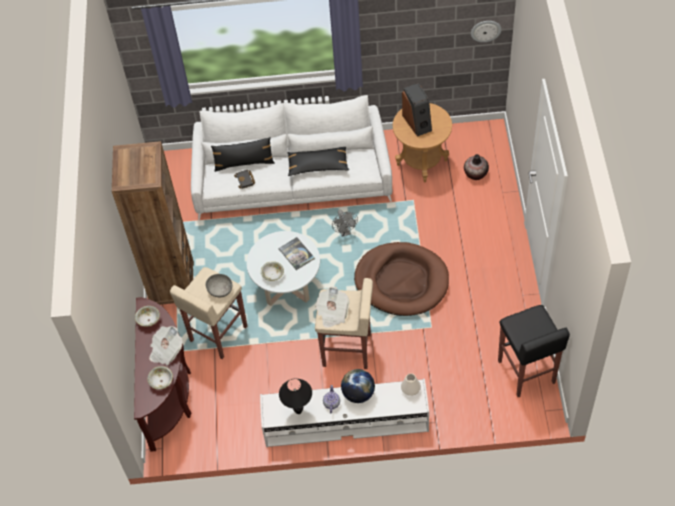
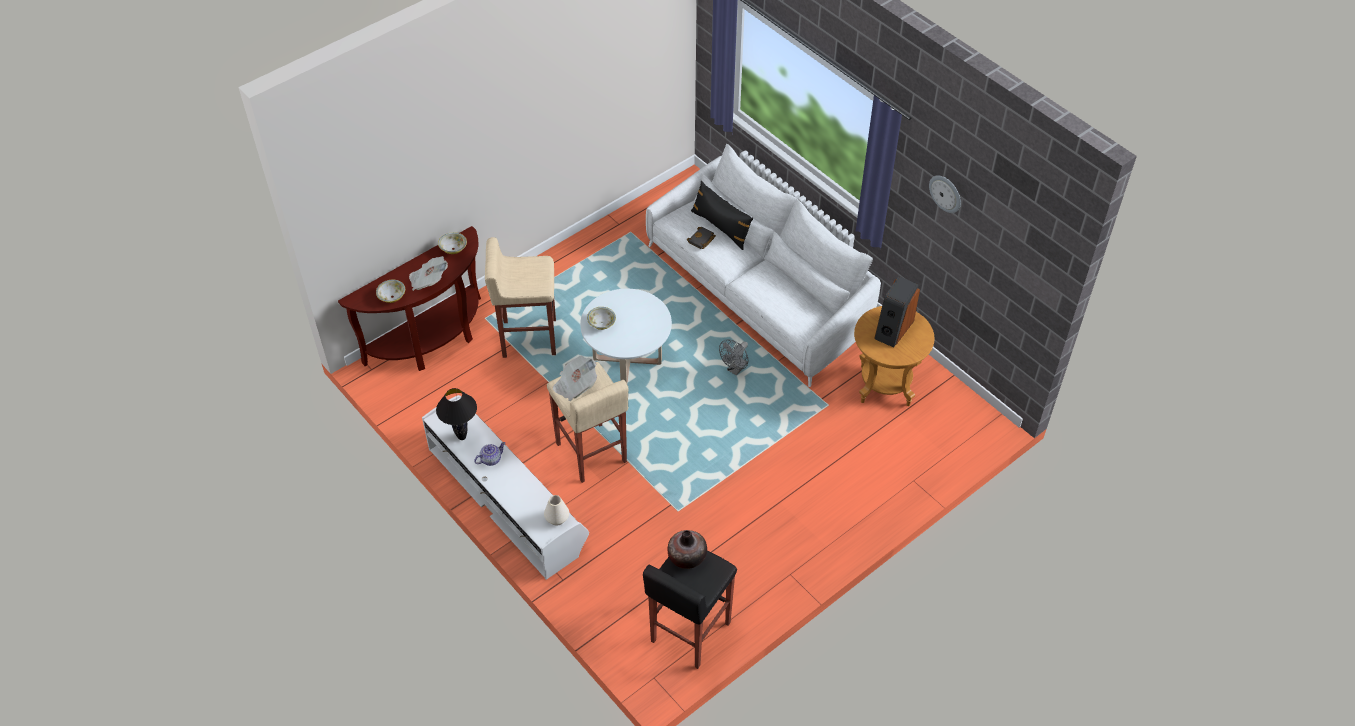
camera: 50 degrees right, 5 degrees down
brown bookcase [112,141,194,305] -> none
grey bowl [206,274,232,297] -> none
book [279,237,315,270] -> none
black pillow [287,147,349,176] -> none
globe [341,369,375,403] -> none
brown dog bed [354,242,449,316] -> none
vase [464,154,489,180] -> vase moved to [667,530,707,569]
wall clock [471,21,501,42] -> wall clock moved to [929,175,961,213]

